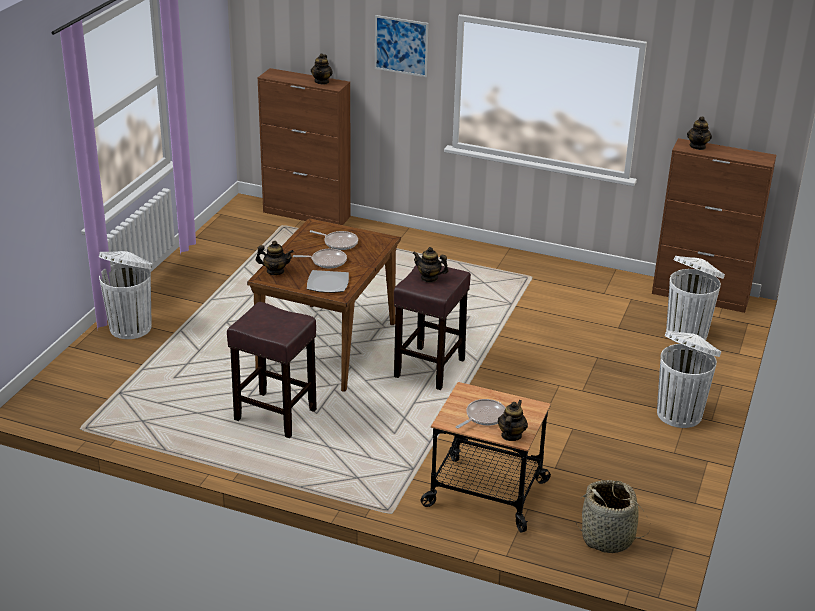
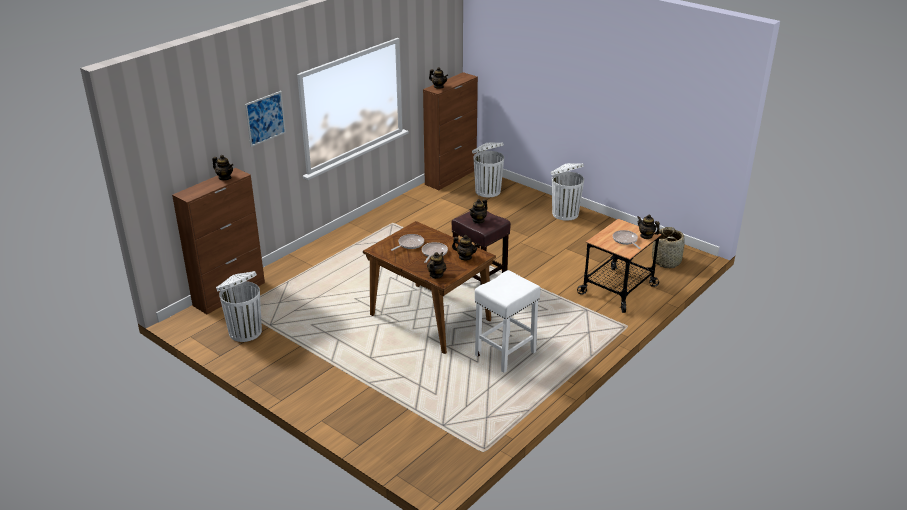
camera: 70 degrees left, 0 degrees up
white trash can [99,251,152,339] -> white trash can moved to [216,271,262,342]
brown stool [227,302,317,438] -> white stool [475,270,541,373]
plate [307,270,349,293] -> teapot [452,235,479,260]

